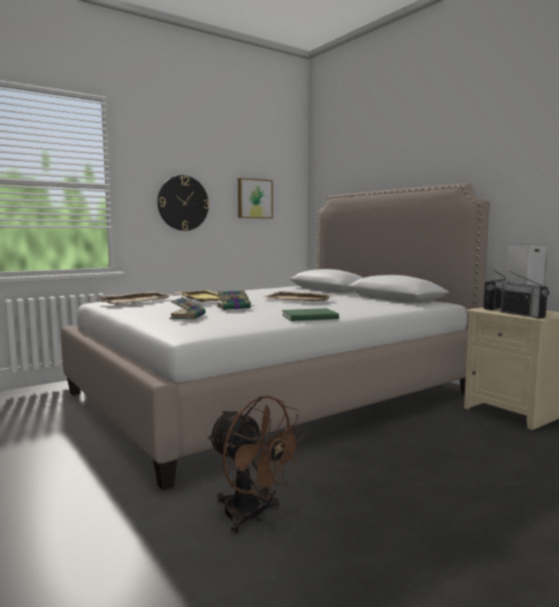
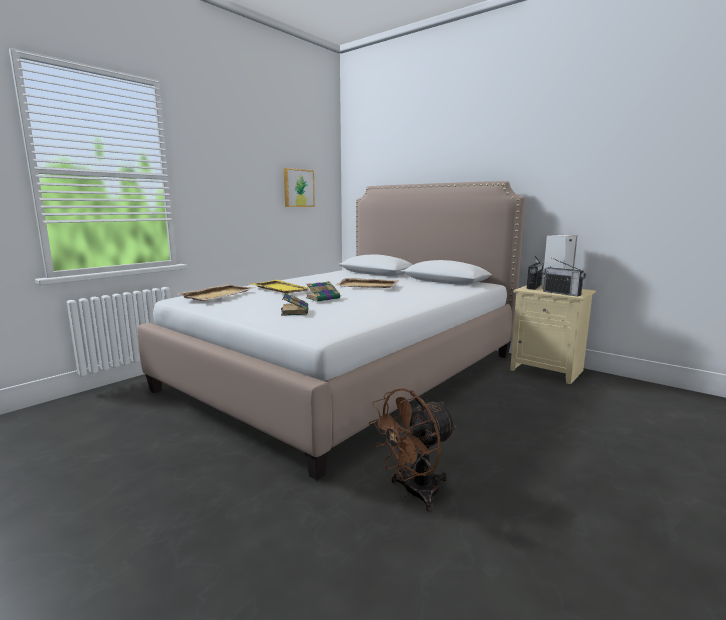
camera: 15 degrees left, 5 degrees up
wall clock [157,175,209,231] -> none
brown fan [208,396,305,534] -> brown fan turned 120 degrees clockwise [368,388,457,511]
green book [282,308,339,321] -> none

